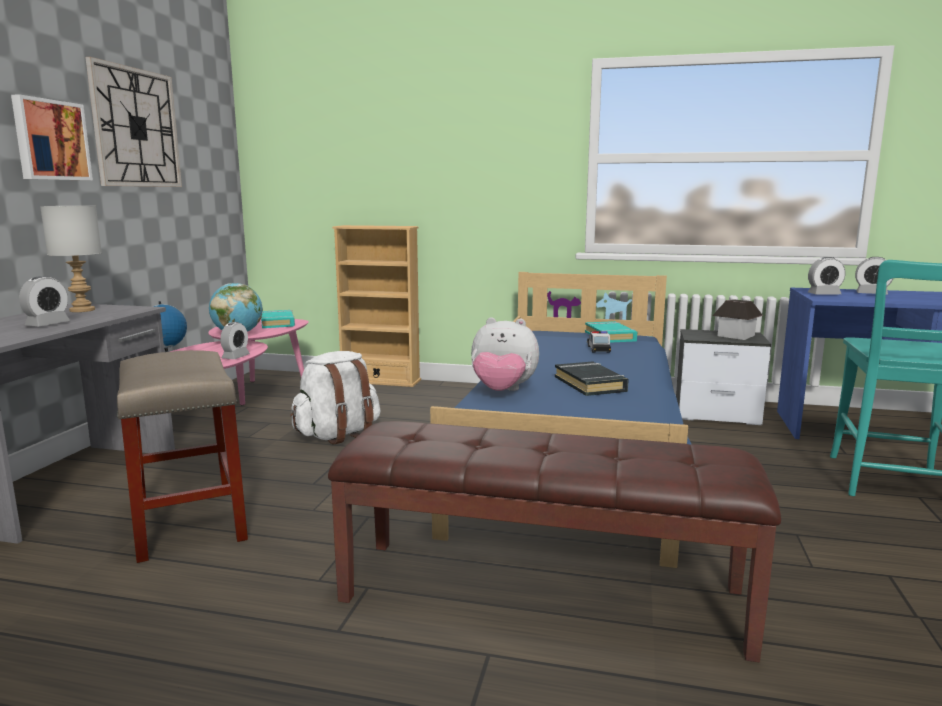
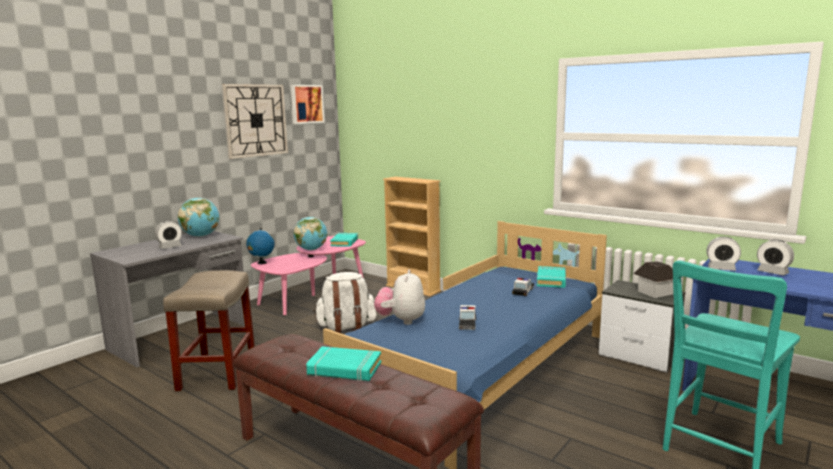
camera: 25 degrees right, 0 degrees up
picture [11,94,93,180] -> picture moved to [290,85,325,124]
grey table lamp [40,206,102,312] -> globe [178,198,219,237]
alarm clock [220,322,250,359] -> none
plush toy [471,317,539,391] -> plush toy turned 60 degrees clockwise [374,270,425,325]
black book [555,362,629,396] -> toy car [458,305,477,330]
none -> turquoise book [306,346,381,381]

